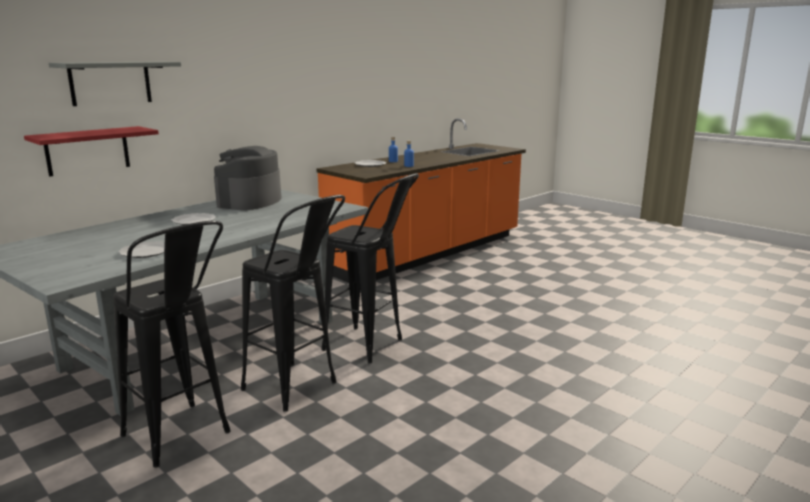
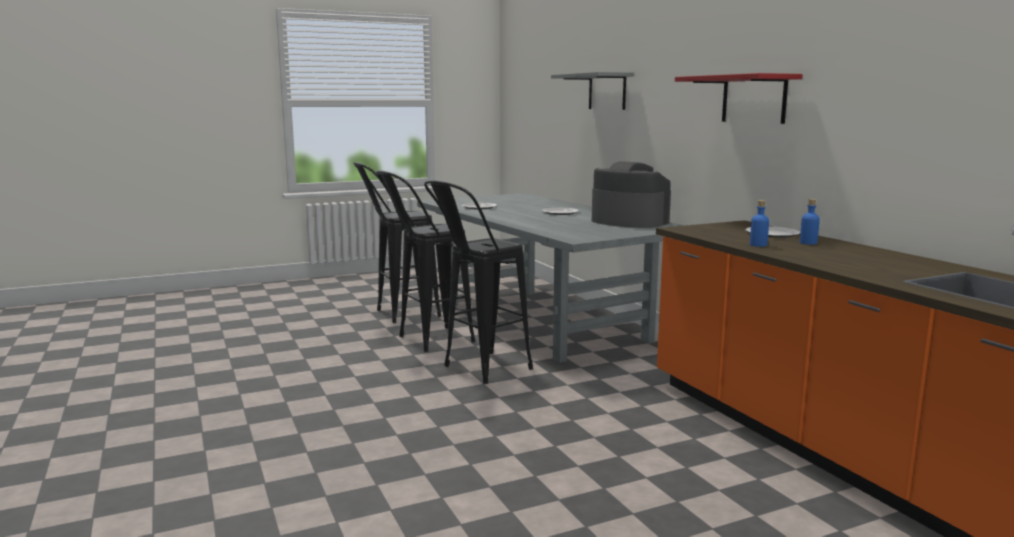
camera: 110 degrees right, 5 degrees down
red shelf [24,126,159,177] -> red shelf moved to [675,73,803,124]

